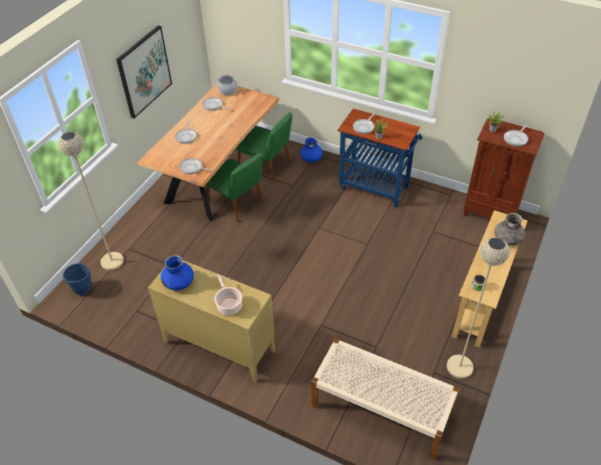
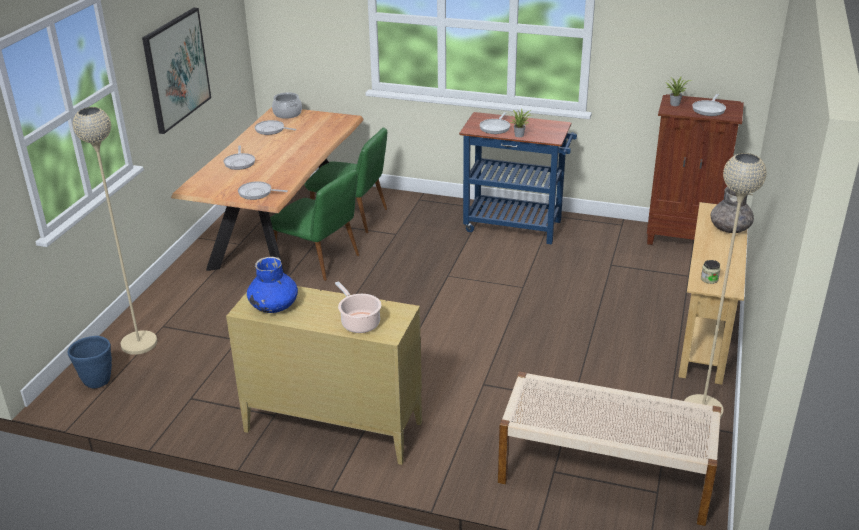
camera: 10 degrees left, 15 degrees down
blue vase [300,137,323,163] -> none

